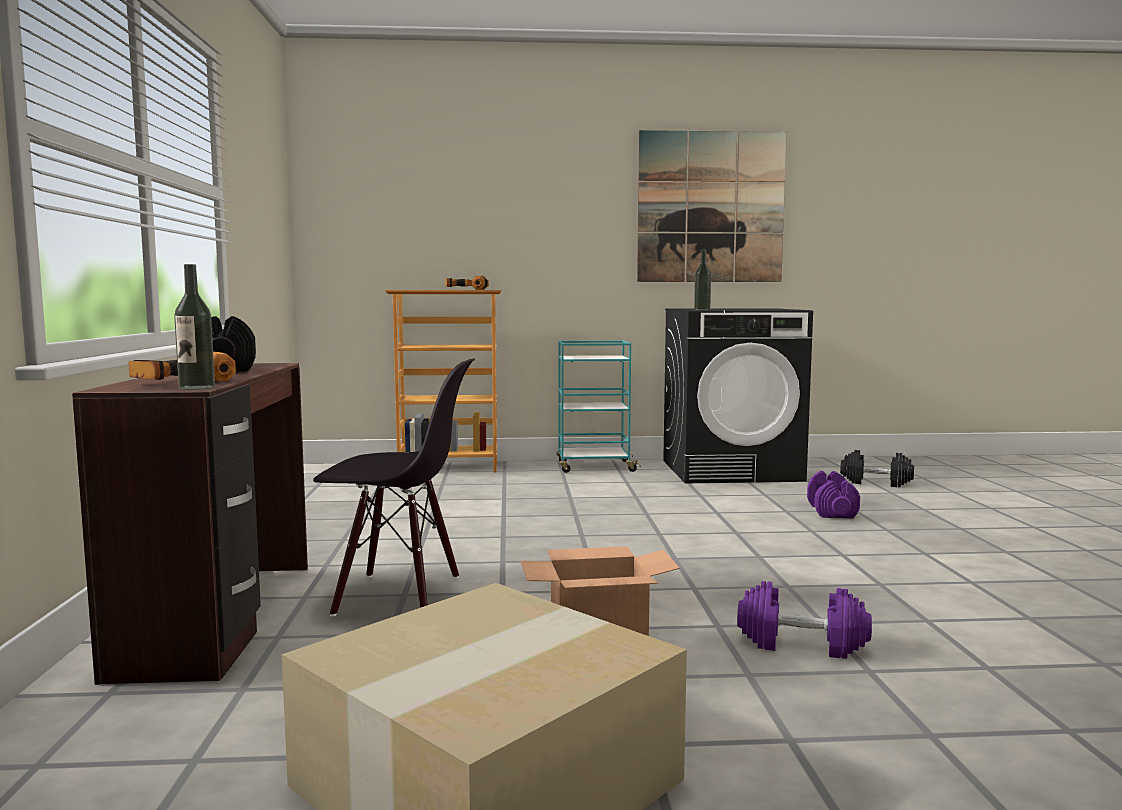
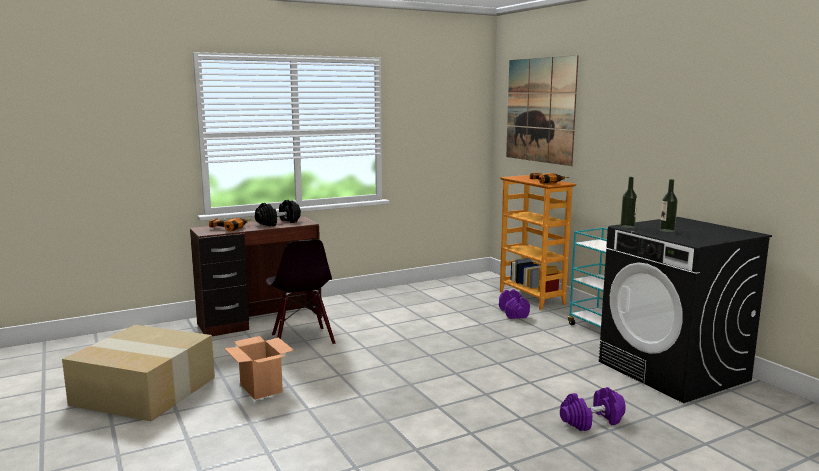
camera: 65 degrees right, 5 degrees up
bottle [174,264,215,390] -> bottle moved to [660,179,678,232]
picture [637,130,787,282] -> picture moved to [506,55,579,166]
purple dumbbell [737,581,872,659] -> purple dumbbell moved to [499,289,530,319]
black dumbbell [840,450,914,487] -> none

